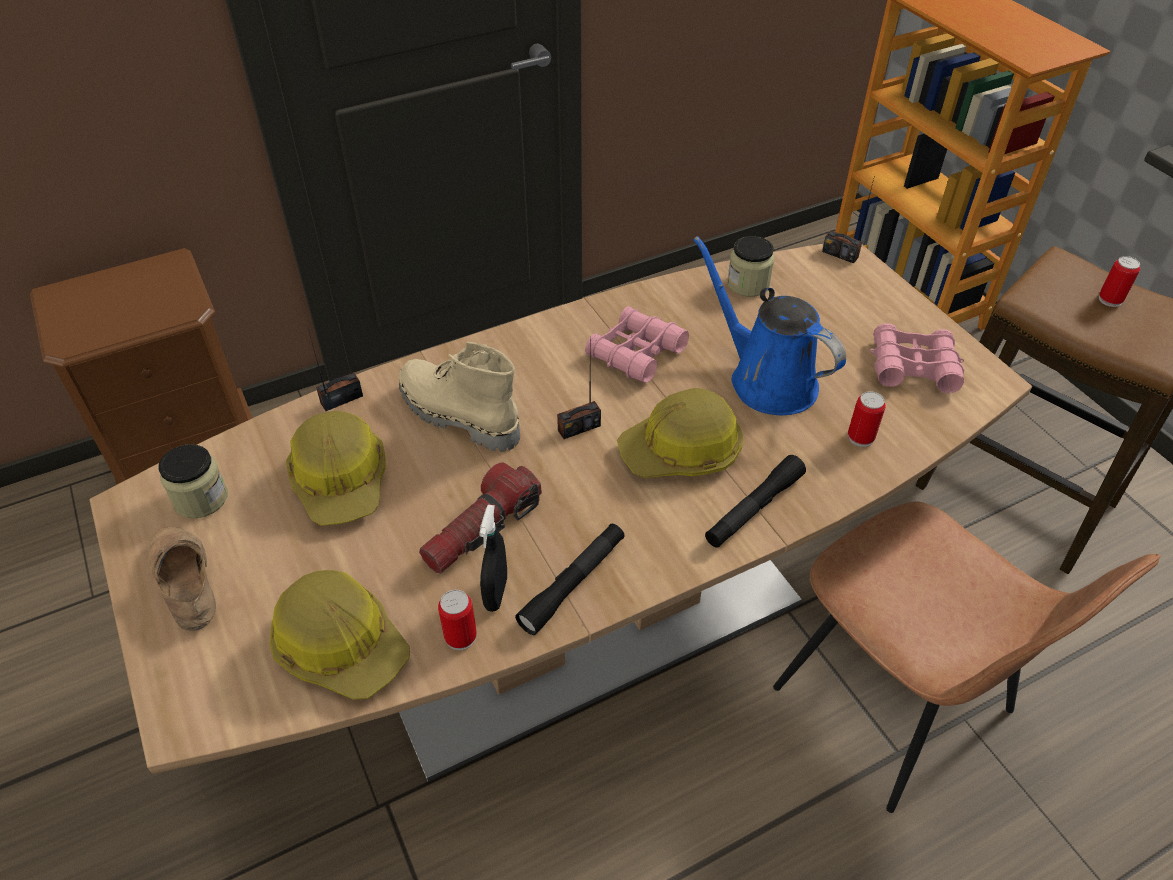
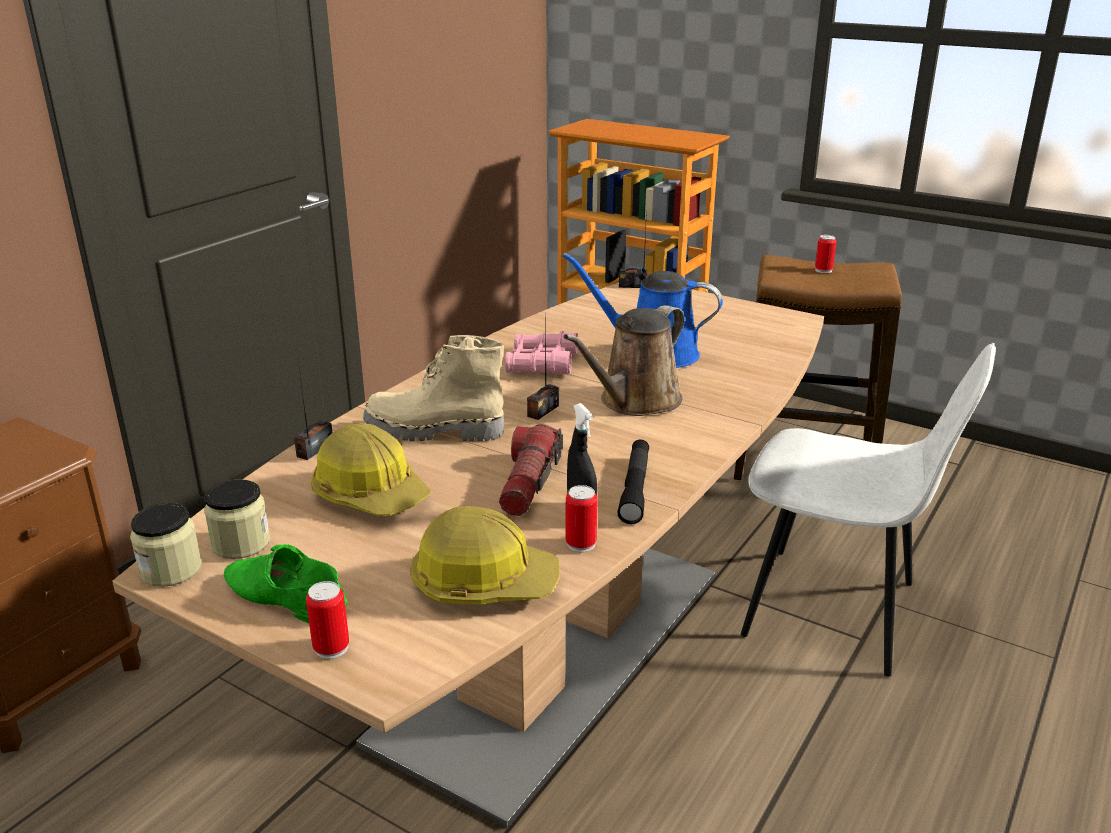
camera: 30 degrees left, 20 degrees down
beige shoe [148,527,216,630] -> green shoe [224,544,348,623]
hard hat [617,388,743,478] -> brown watering can [563,305,685,416]
black flashlight [705,455,806,548] -> none
jar [727,236,775,297] -> jar moved to [130,503,202,587]
brown chair [773,501,1161,813] -> white chair [741,343,996,677]
can [848,391,886,447] -> can moved to [306,581,349,659]
pink binoculars [870,323,964,393] -> none

